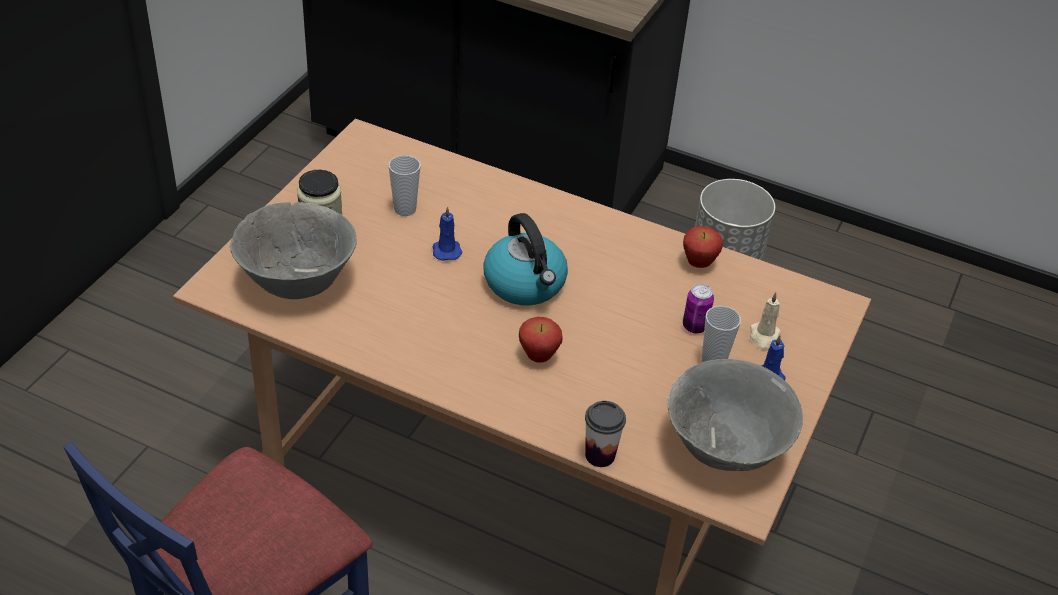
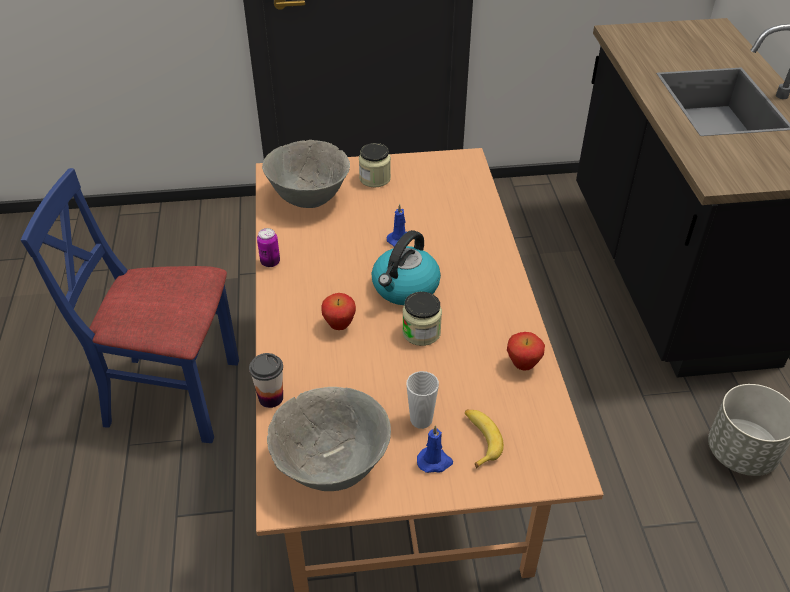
camera: 60 degrees right, 0 degrees up
cup [388,155,421,216] -> none
can [683,284,714,334] -> can moved to [257,228,280,267]
beige candle [750,292,781,350] -> banana [465,409,504,468]
none -> jar [402,292,442,346]

